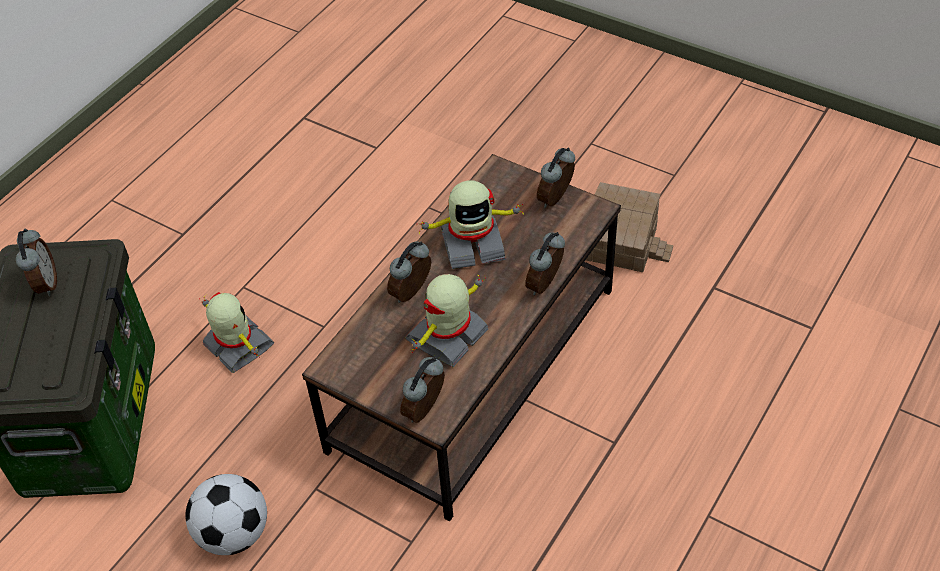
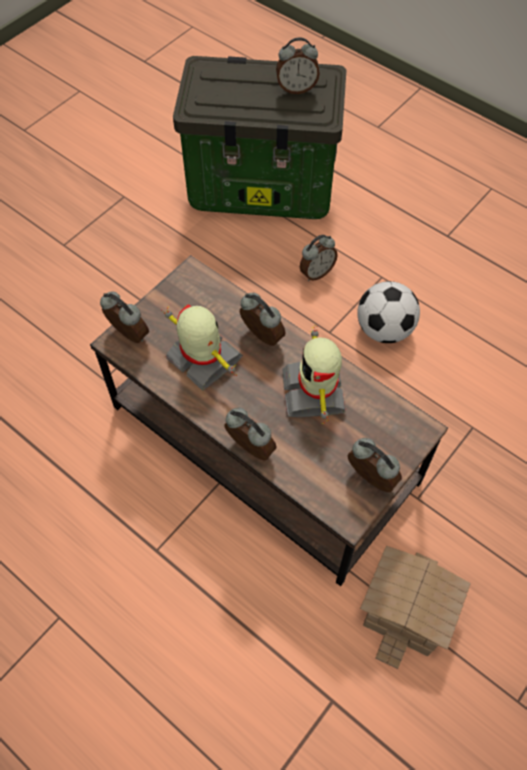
camera: 95 degrees right, 10 degrees up
football [186,474,267,555] -> football moved to [357,281,420,343]
toy robot [199,292,274,373] -> alarm clock [300,235,338,281]

